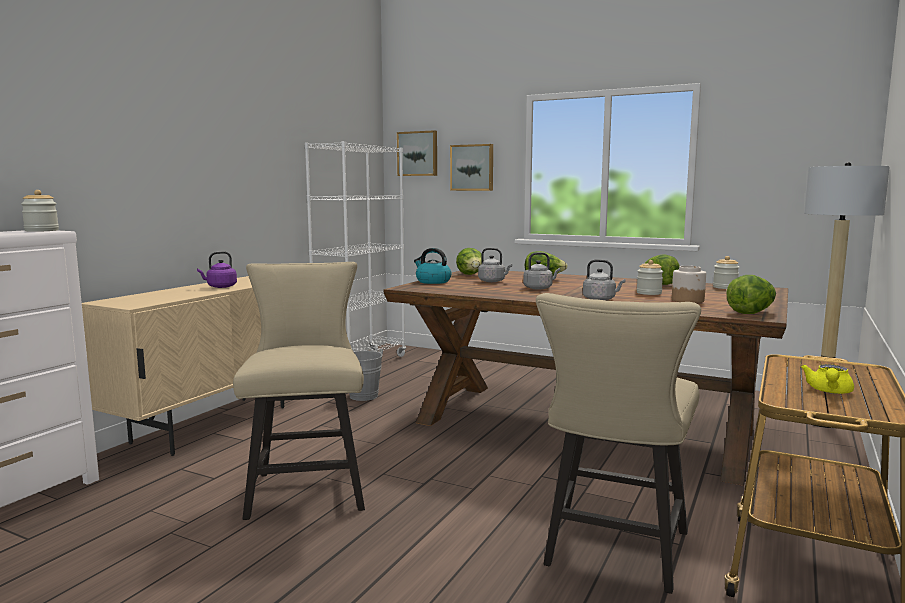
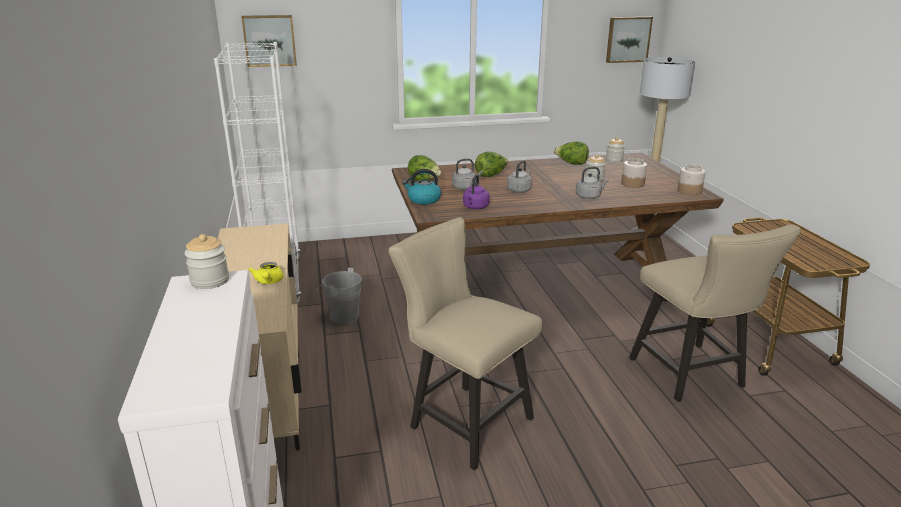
camera: 40 degrees left, 15 degrees up
purple kettle [197,251,237,288] -> purple kettle moved to [463,174,490,209]
picture [450,144,493,191] -> picture moved to [606,17,653,63]
lettuce [726,275,776,314] -> jar [678,164,706,195]
yellow teapot [801,364,854,394] -> yellow teapot moved to [248,262,284,284]

